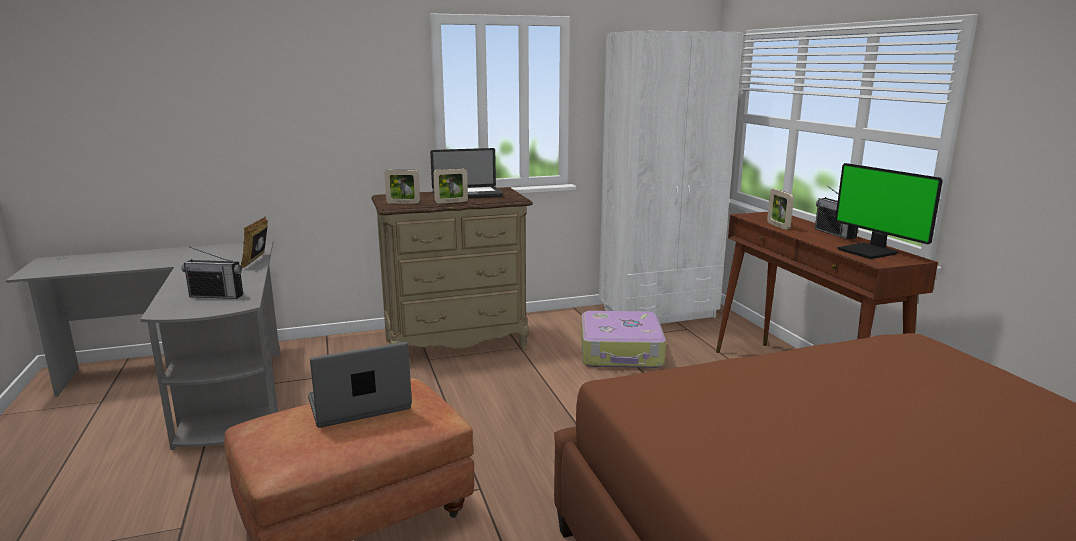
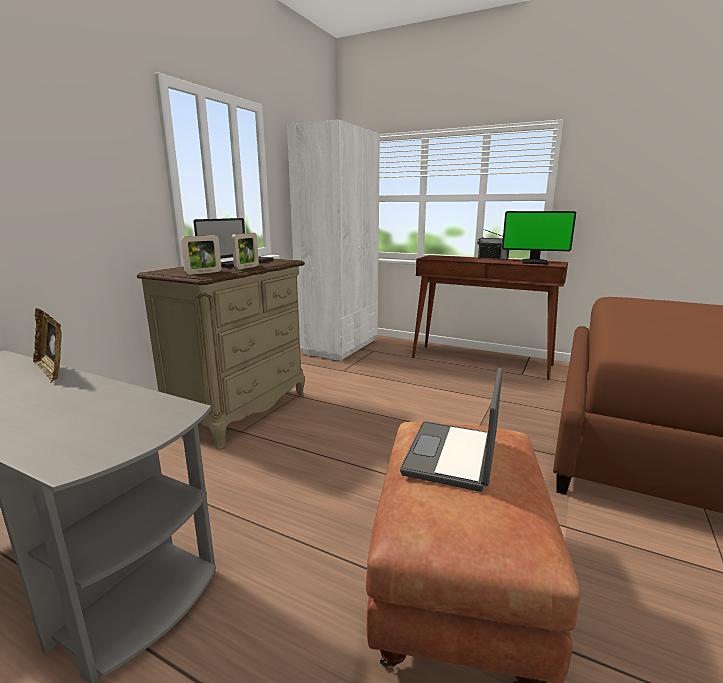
camera: 45 degrees left, 0 degrees up
radio [182,247,243,299] -> none
suitcase [581,311,666,368] -> none
picture frame [767,189,794,230] -> none

